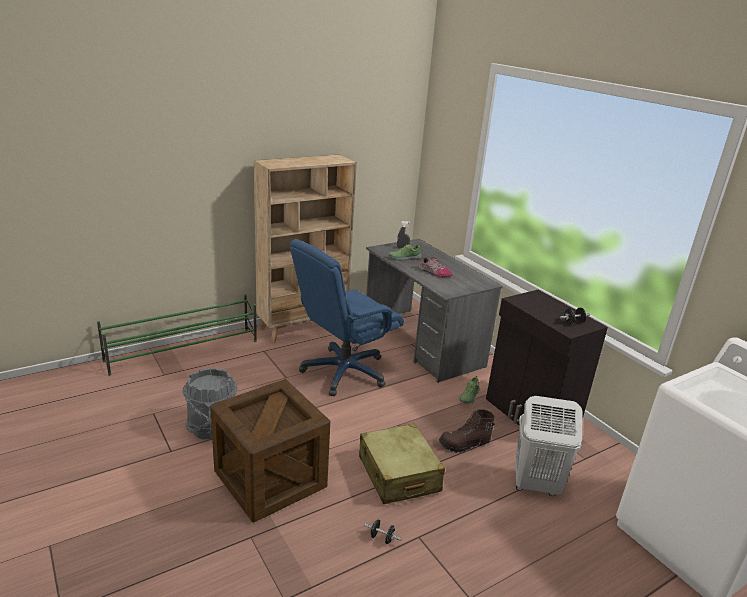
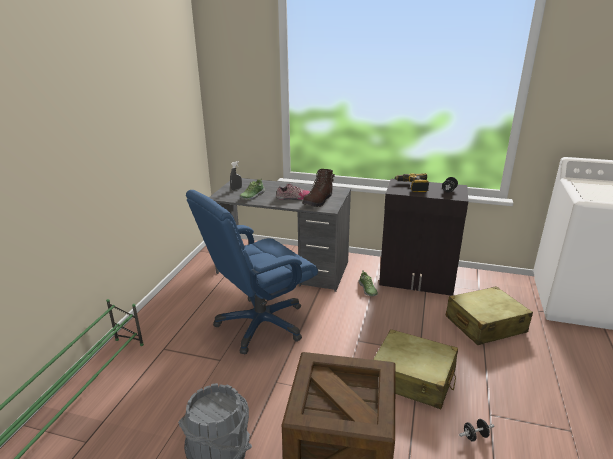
camera: 40 degrees left, 0 degrees up
beige bookcase [254,154,357,344] -> none
blue office chair [290,239,404,396] -> blue office chair turned 45 degrees clockwise [186,190,318,354]
brown boot [439,410,495,453] -> brown boot moved to [302,169,335,207]
white laundry basket [515,396,583,496] -> beige suitcase [445,286,533,345]
none -> power drill [395,173,429,192]

